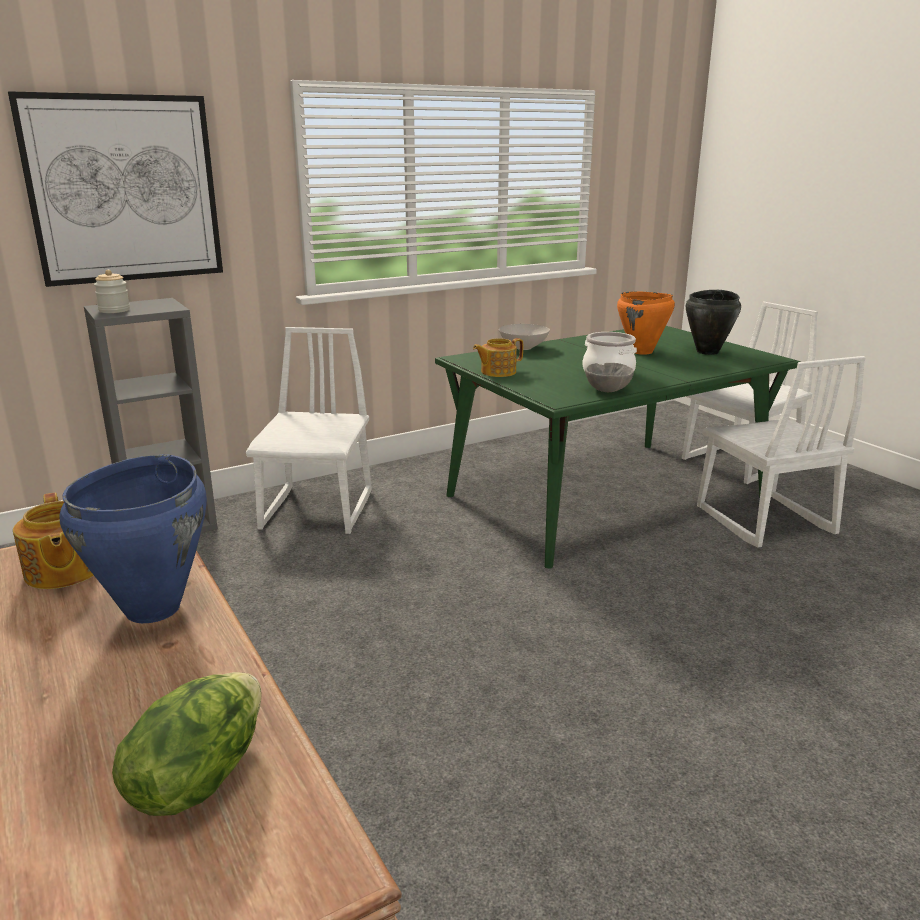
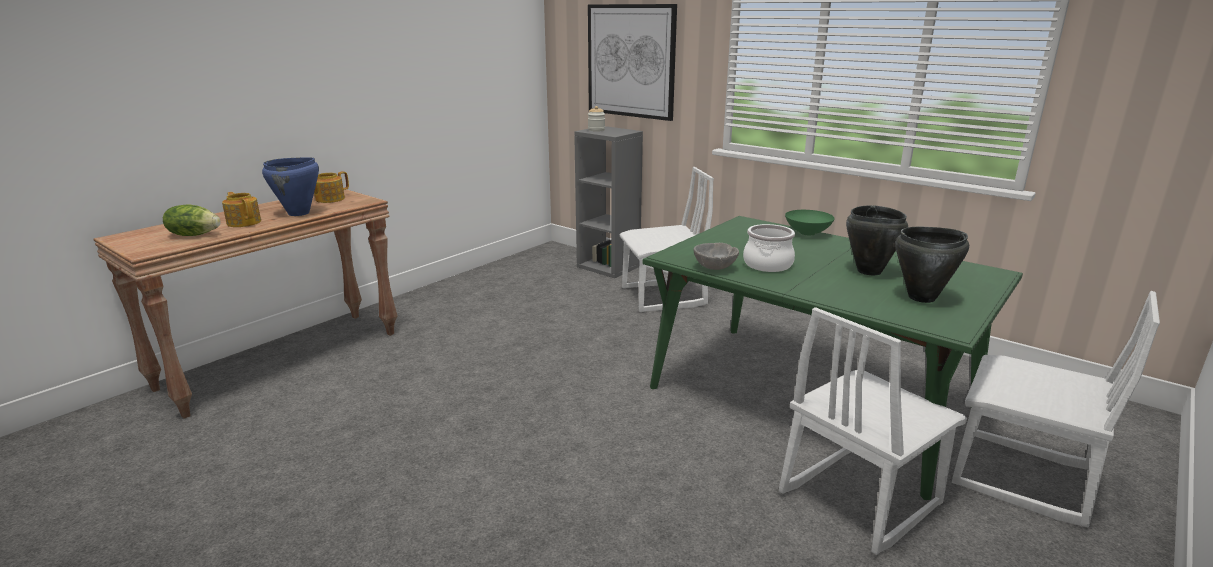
camera: 70 degrees right, 0 degrees up
teapot [473,338,523,377] -> teapot moved to [222,192,261,227]
white bowl [499,324,550,350] -> green bowl [785,210,835,236]
orange cooking pot [617,291,675,355] -> black cooking pot [846,205,908,275]

